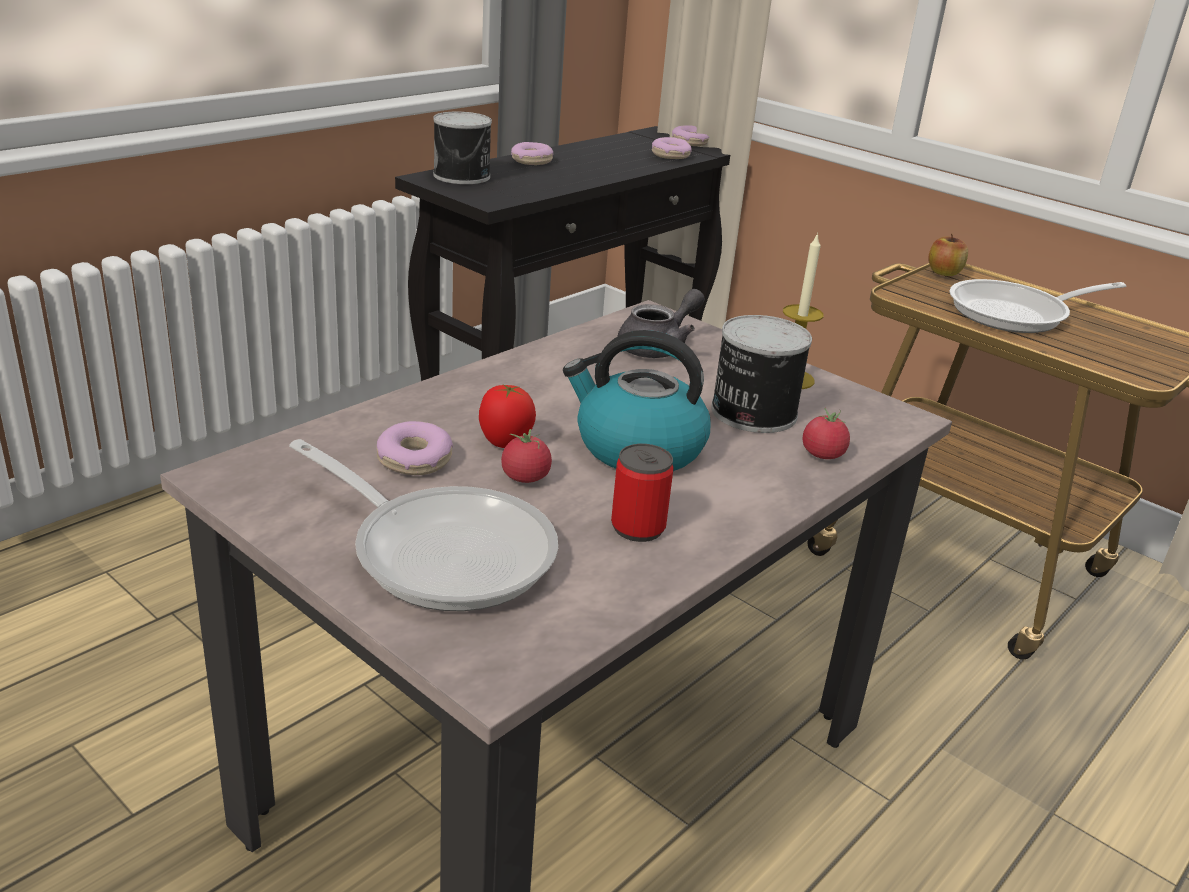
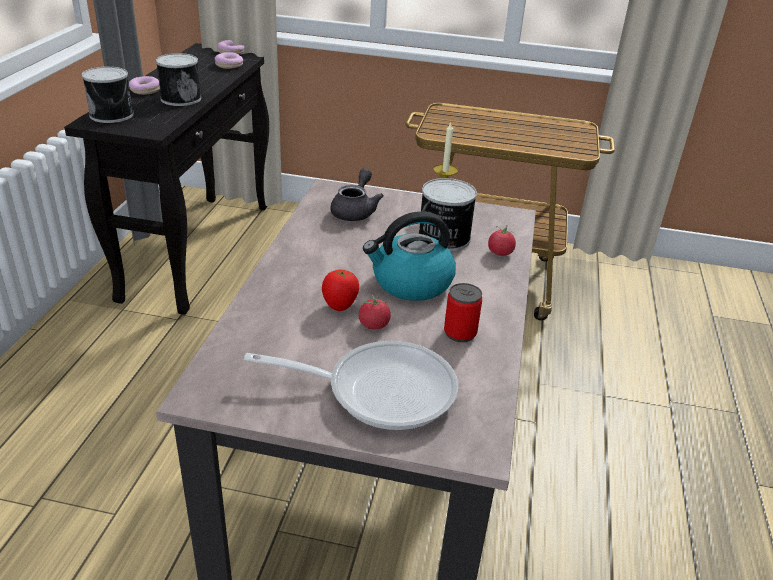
camera: 30 degrees left, 5 degrees up
donut [377,421,453,475] -> none
apple [928,234,968,276] -> none
frying pan [950,279,1126,333] -> none
none -> can [156,53,201,106]

